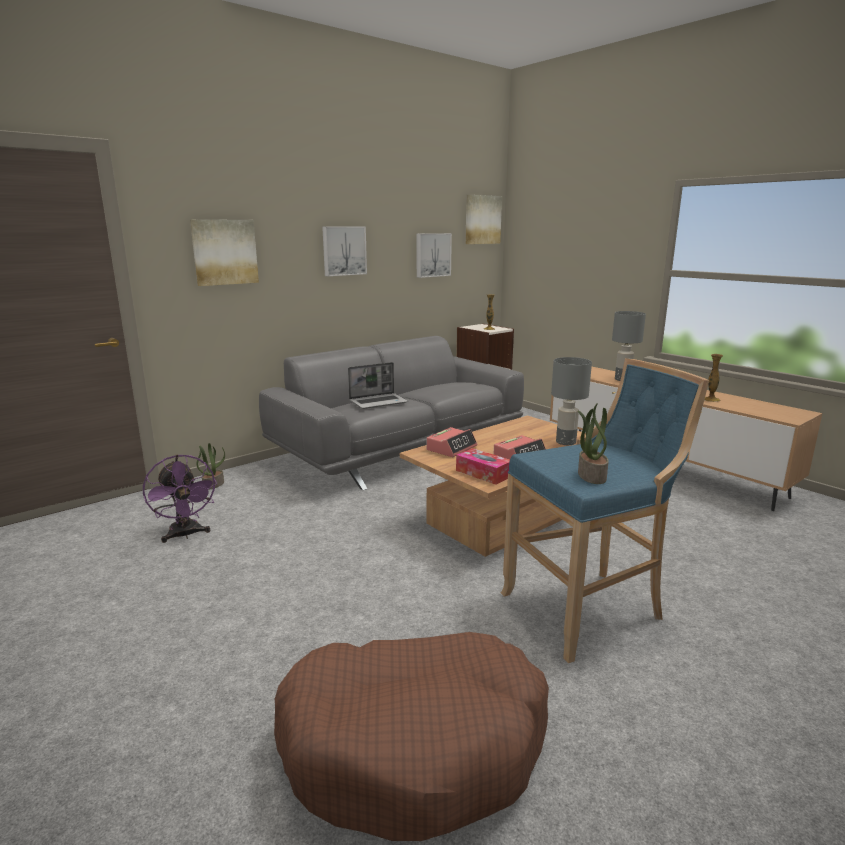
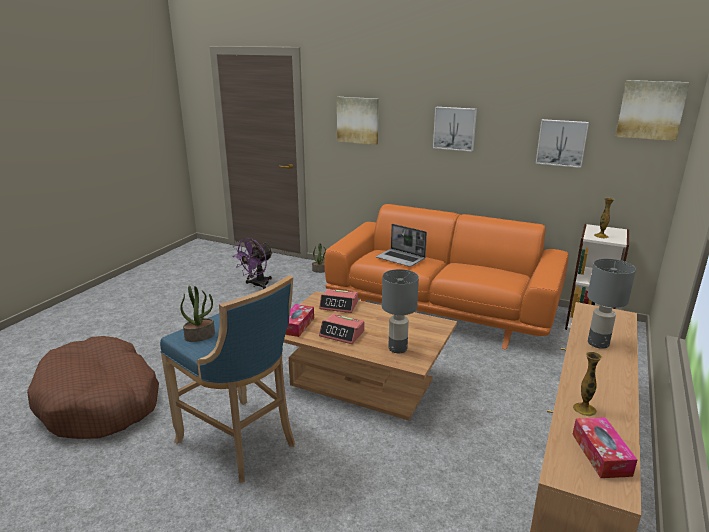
camera: 65 degrees right, 5 degrees up
grey sofa [259,336,524,490] -> orange sofa [325,204,568,350]
none -> tissue box [572,417,638,478]

